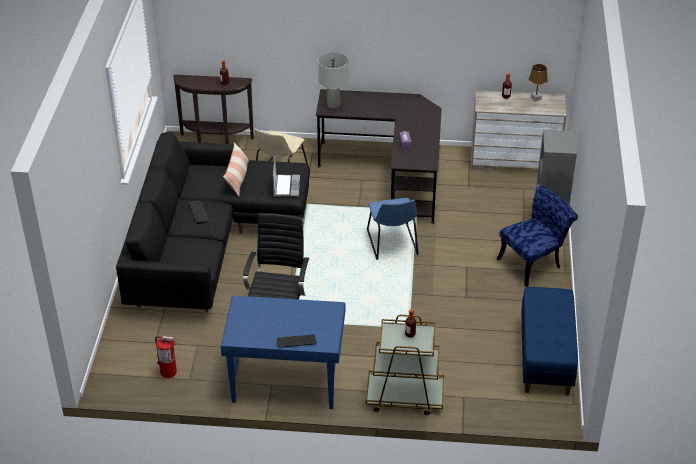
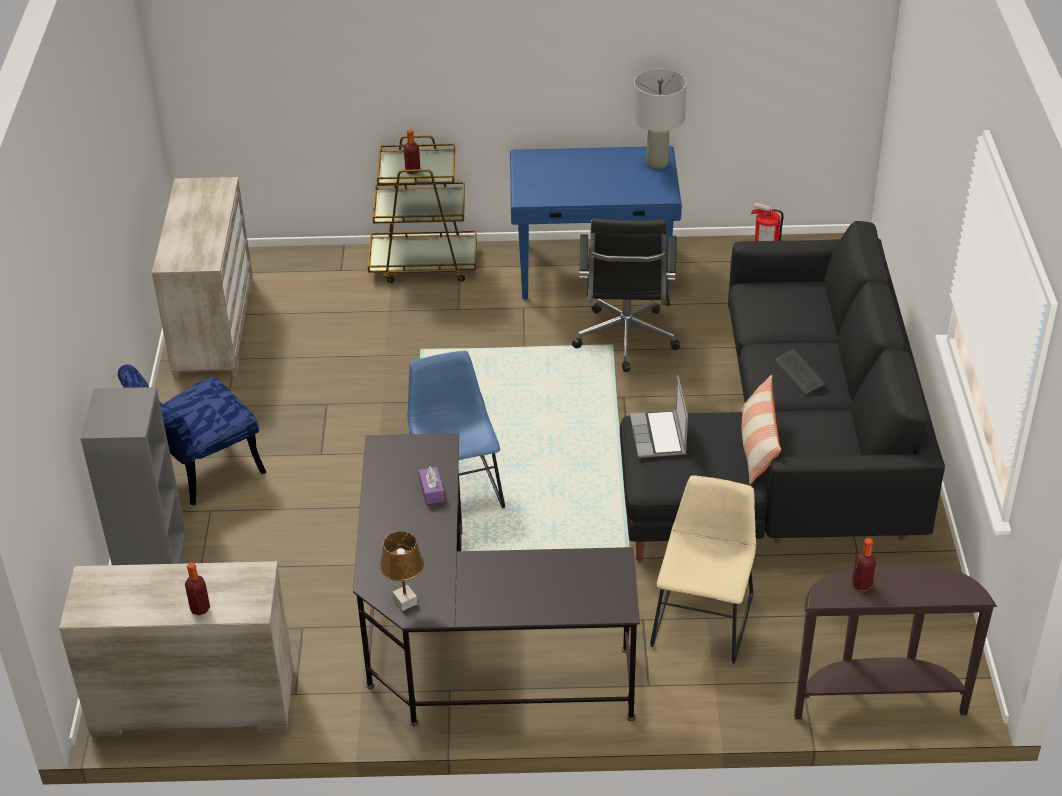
camera: 175 degrees right, 0 degrees up
keyboard [277,334,317,348] -> none
grey table lamp [318,52,348,109] -> grey table lamp moved to [633,69,687,169]
blue bench [521,287,578,396] -> beige dresser [152,177,253,378]
brown table lamp [529,64,548,102] -> brown table lamp moved to [380,531,424,611]

